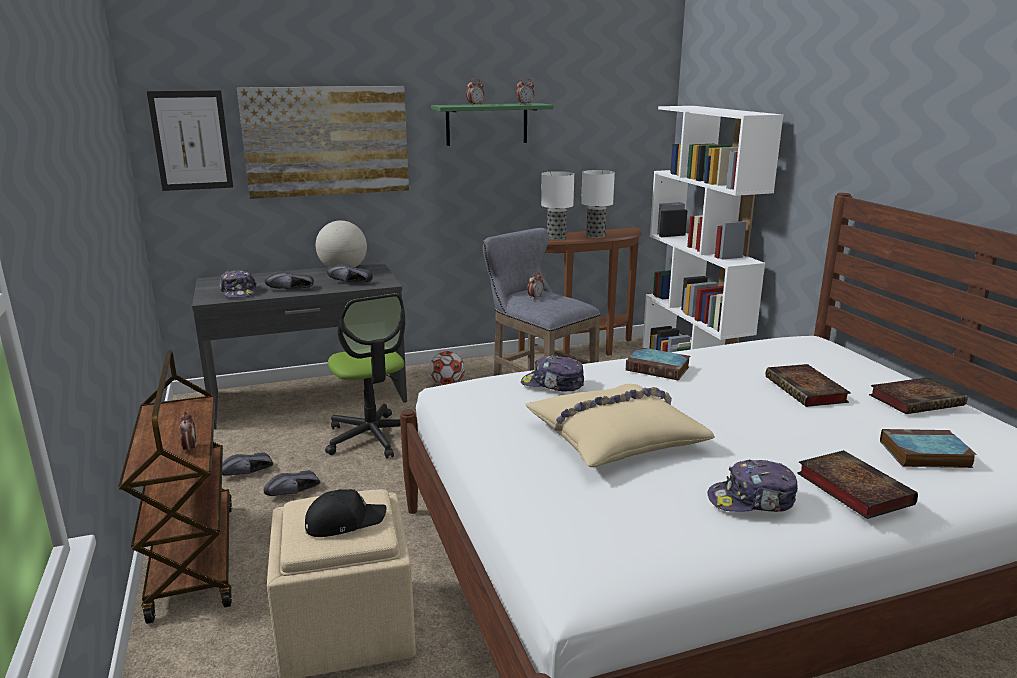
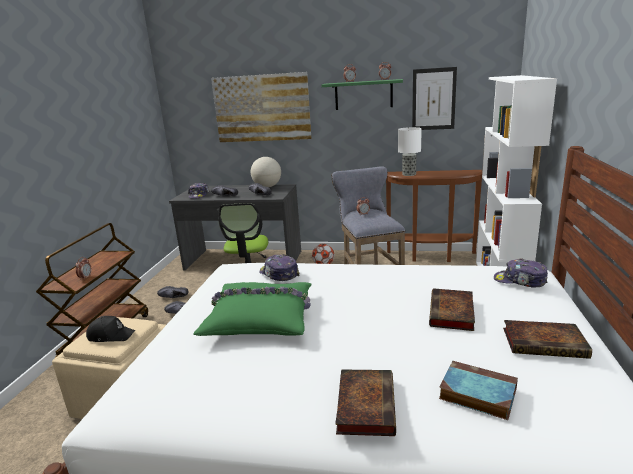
camera: 30 degrees right, 0 degrees up
picture [147,90,233,191] -> picture moved to [412,67,457,130]
beige pillow [525,384,715,467] -> green pillow [193,282,312,336]
table lamp [581,170,615,238] -> none
book [626,347,690,380] -> none
cap [707,460,798,512] -> cap moved to [494,258,548,287]

